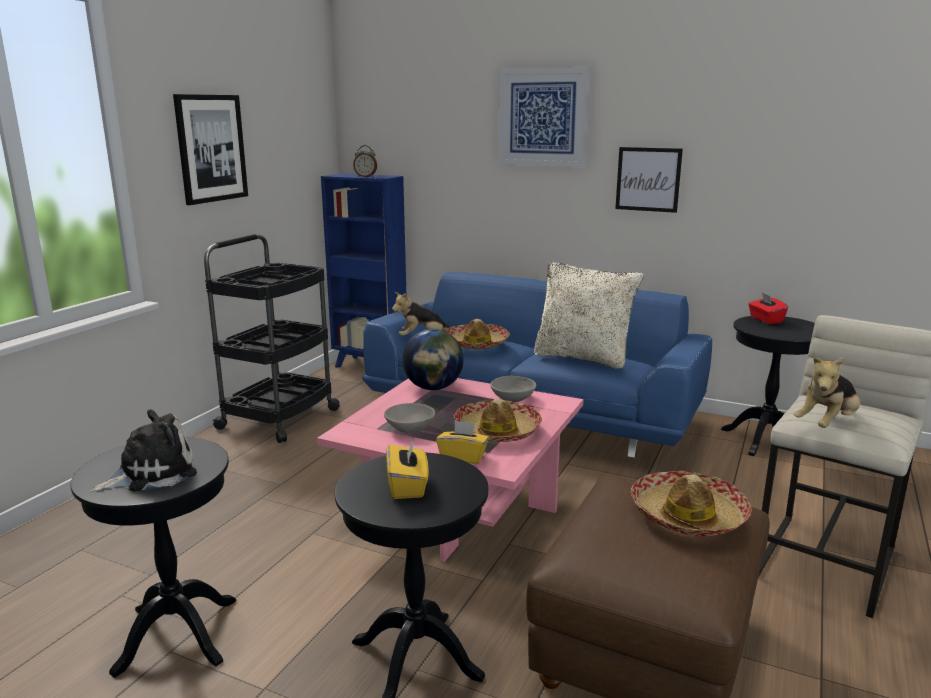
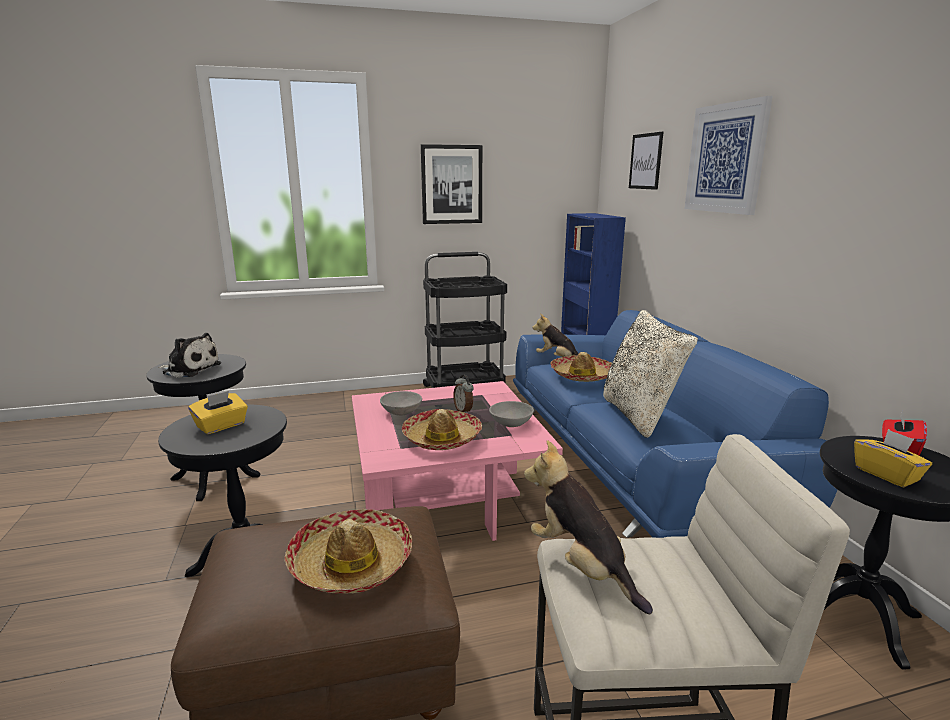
camera: 50 degrees right, 0 degrees up
alarm clock [353,145,377,177] -> alarm clock moved to [453,375,474,413]
globe [402,329,464,390] -> none
yellow tissue box [436,421,489,464] -> yellow tissue box moved to [854,429,932,488]
picture [615,147,683,213] -> picture moved to [629,132,663,190]
plush toy [794,357,860,428] -> plush toy turned 45 degrees clockwise [524,440,653,614]

